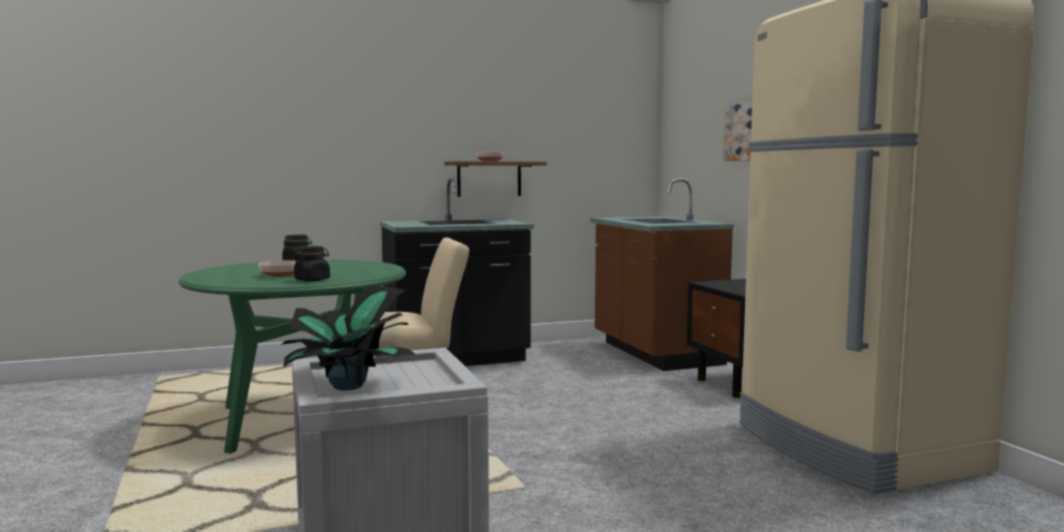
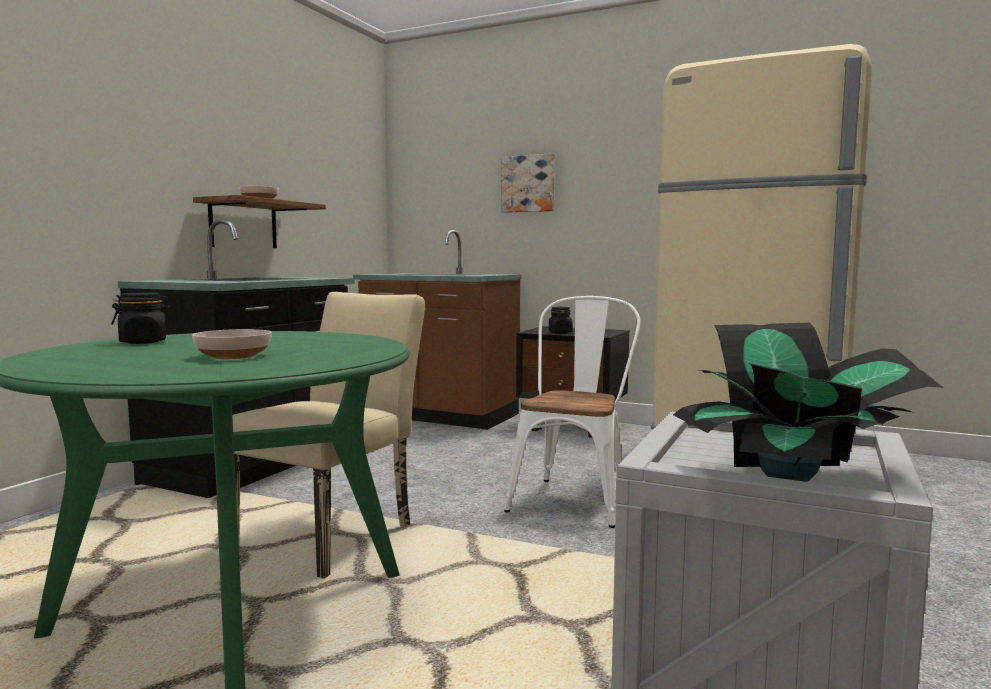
camera: 45 degrees left, 0 degrees up
black jar [294,246,330,281] -> black jar moved to [549,307,573,334]
none -> white chair [504,296,640,528]

